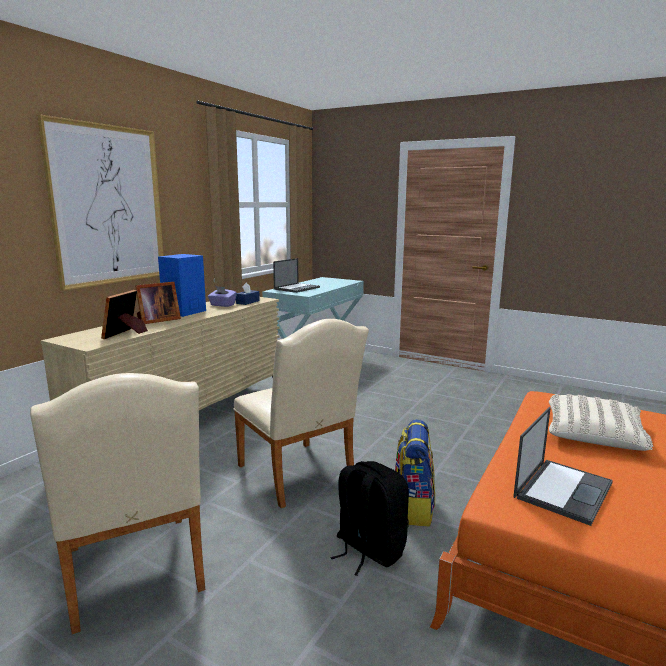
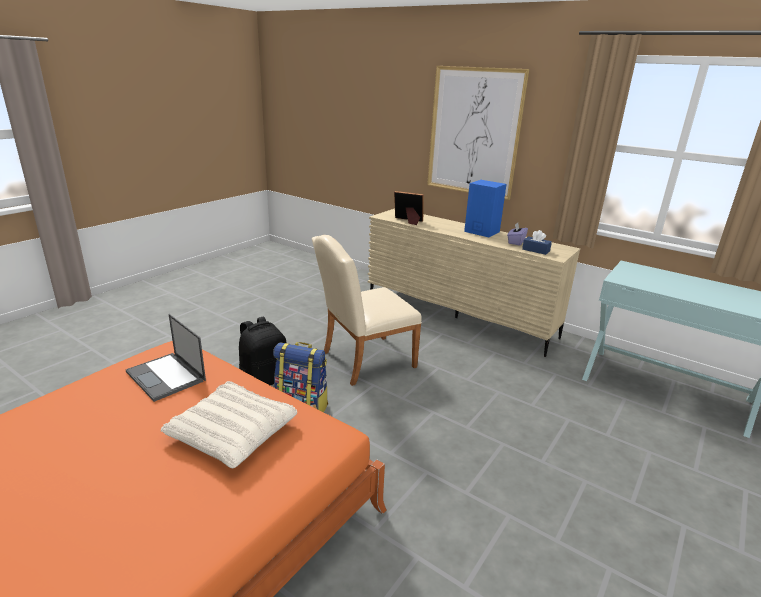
camera: 95 degrees right, 10 degrees up
beige chair [30,373,205,634] -> none
picture frame [135,282,181,324] -> none
laptop [273,258,320,293] -> none

